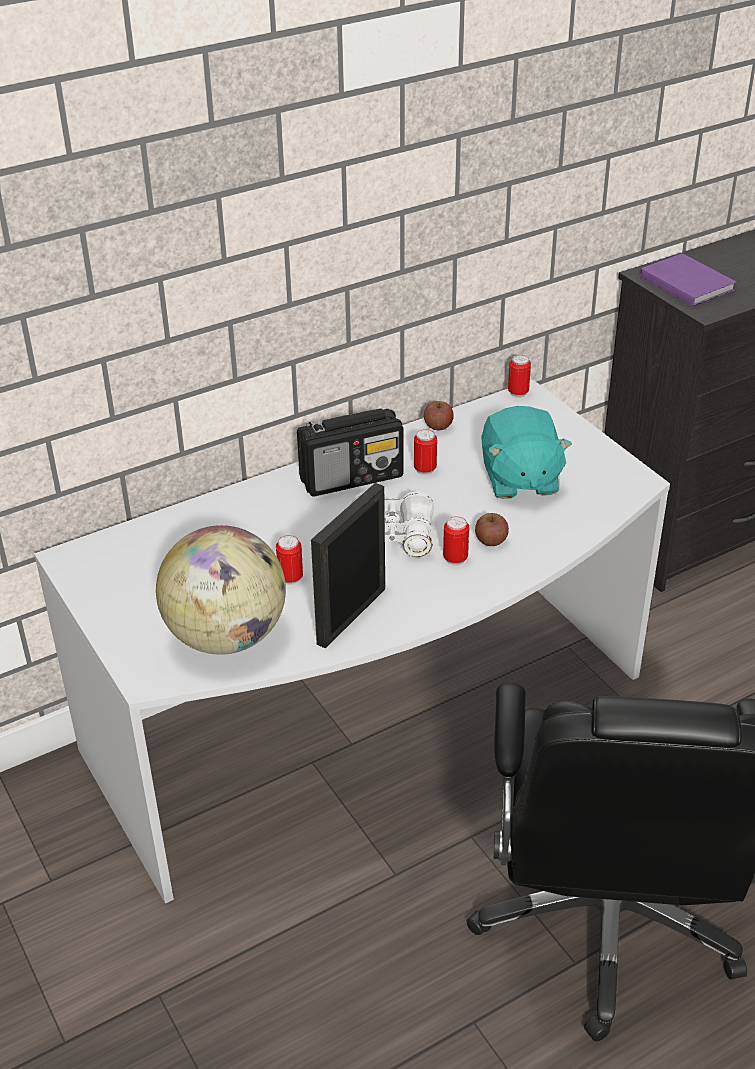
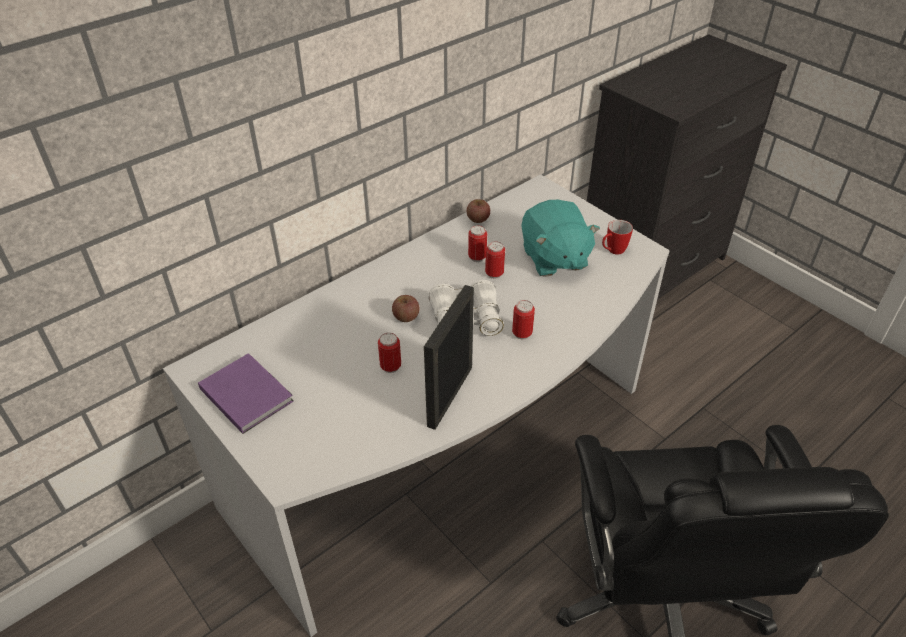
camera: 10 degrees left, 5 degrees up
globe [156,525,286,655] -> none
radio [297,408,404,497] -> none
apple [475,513,509,546] -> apple moved to [392,295,419,322]
can [508,355,531,398] -> can moved to [485,241,505,279]
purple book [640,253,736,307] -> purple book moved to [198,353,294,434]
none -> mug [602,220,633,255]

